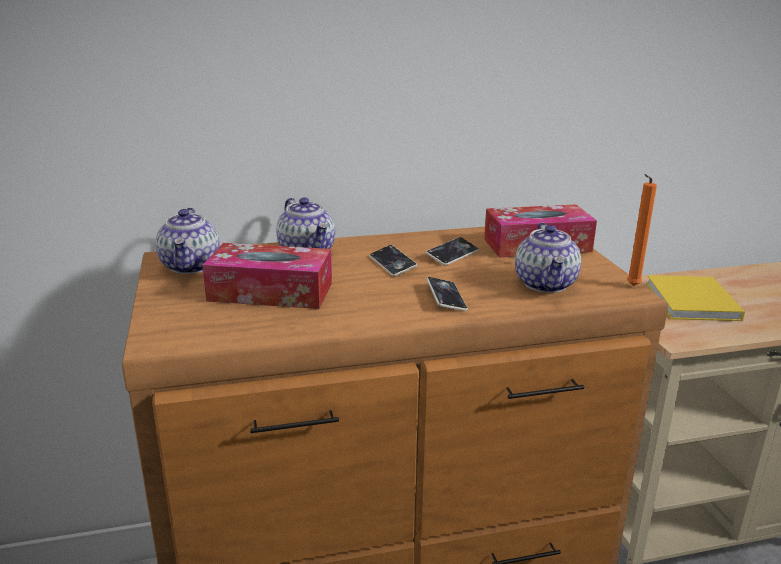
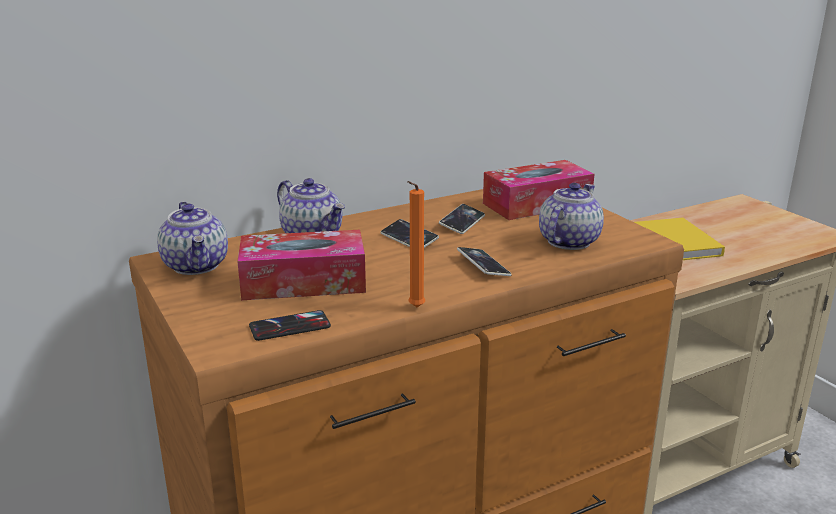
camera: 15 degrees left, 0 degrees up
teapot [515,223,581,293] -> teapot turned 135 degrees counterclockwise [539,183,604,250]
orange candle [627,174,657,286] -> orange candle moved to [407,181,425,307]
none -> phone [249,310,331,341]

